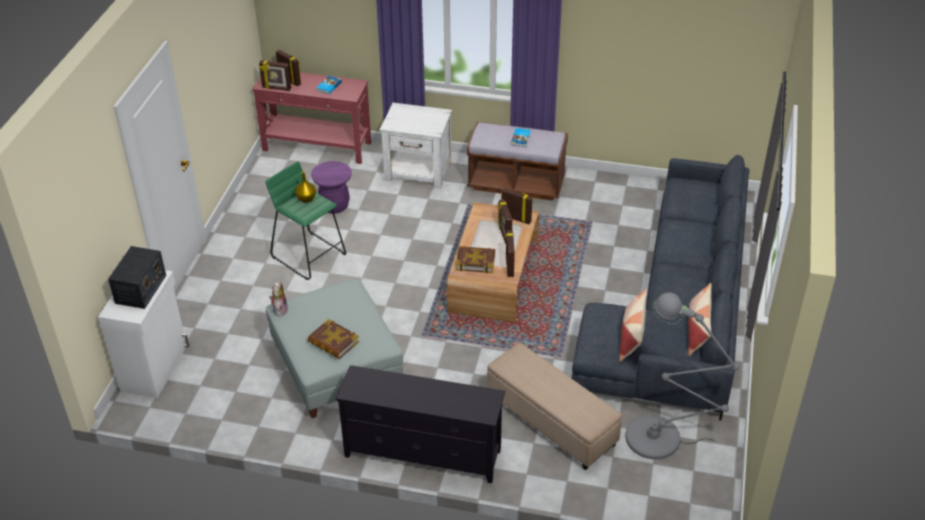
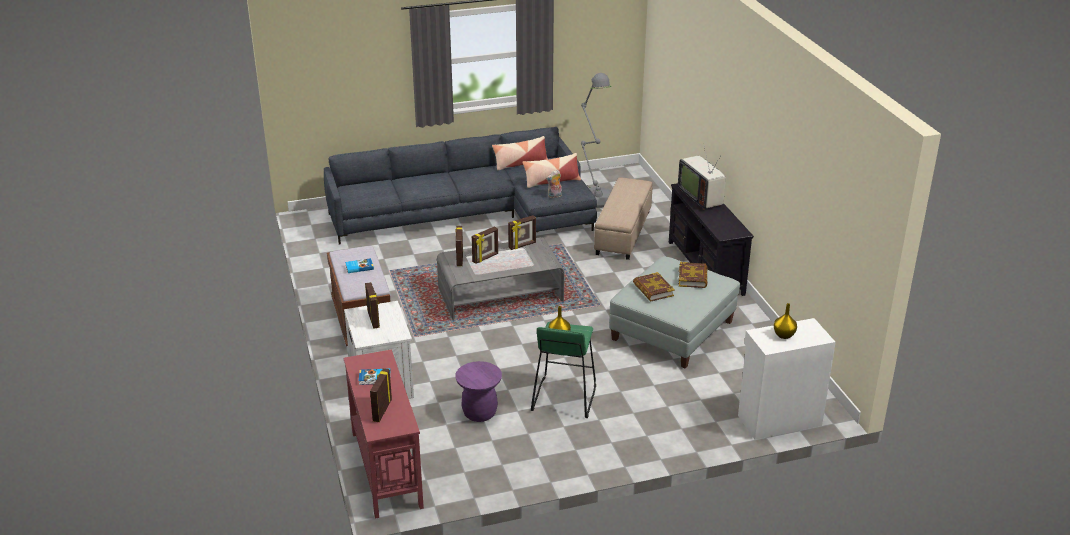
camera: 120 degrees left, 10 degrees down
radio [108,246,166,309] -> yellow vase [774,303,797,339]
picture frame [259,60,291,91] -> picture frame moved to [365,282,380,329]
plush toy [269,281,288,317] -> plush toy moved to [546,170,562,198]
brown coffee table [447,202,539,323] -> grey coffee table [437,237,564,320]
book [455,246,495,273] -> book moved to [633,272,675,302]
none -> television [678,143,726,210]

